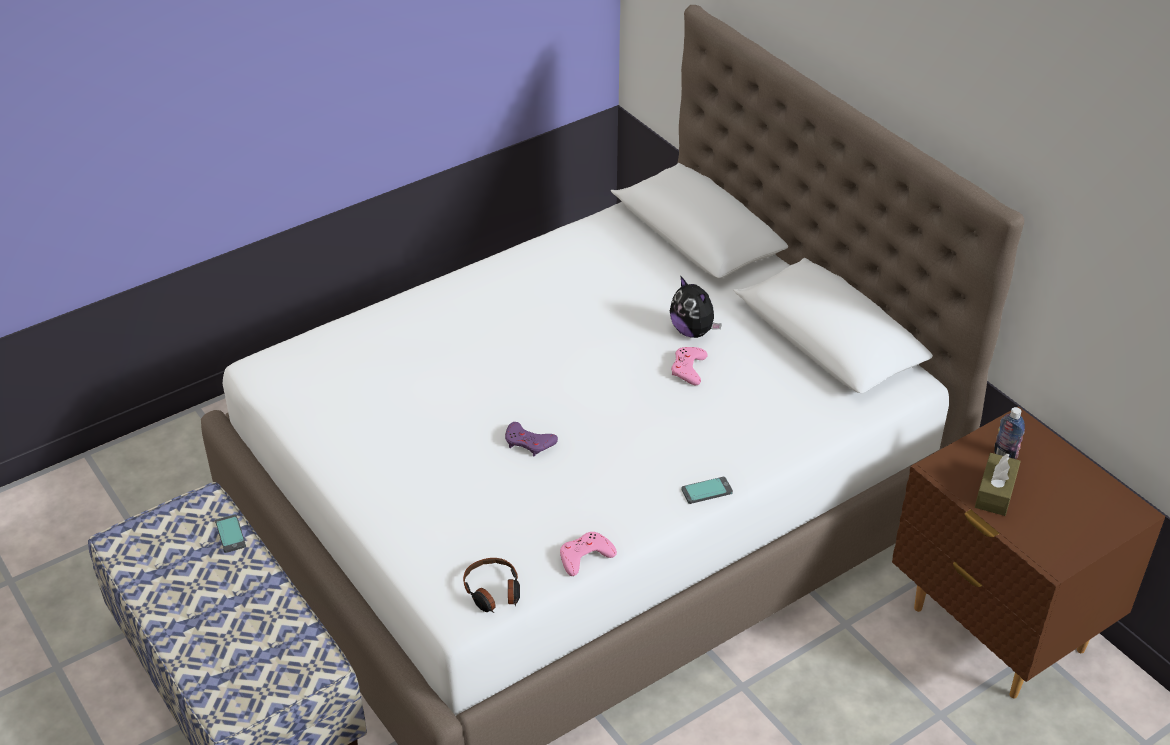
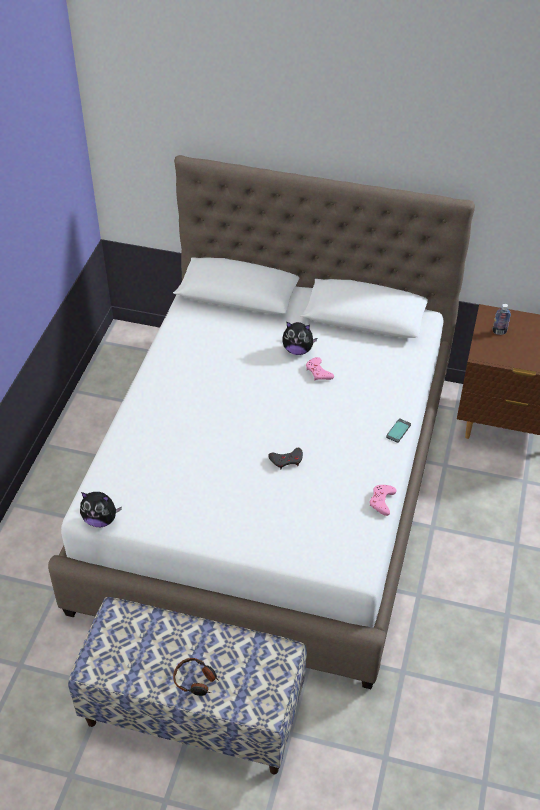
camera: 40 degrees left, 5 degrees up
phone [215,514,246,553] -> none
headphones [463,558,520,613] -> headphones moved to [173,658,219,696]
purple game controller [505,422,558,457] -> grey game controller [268,448,303,469]
brown tissue box [975,453,1021,516] -> none
none -> plush toy [80,492,122,527]

